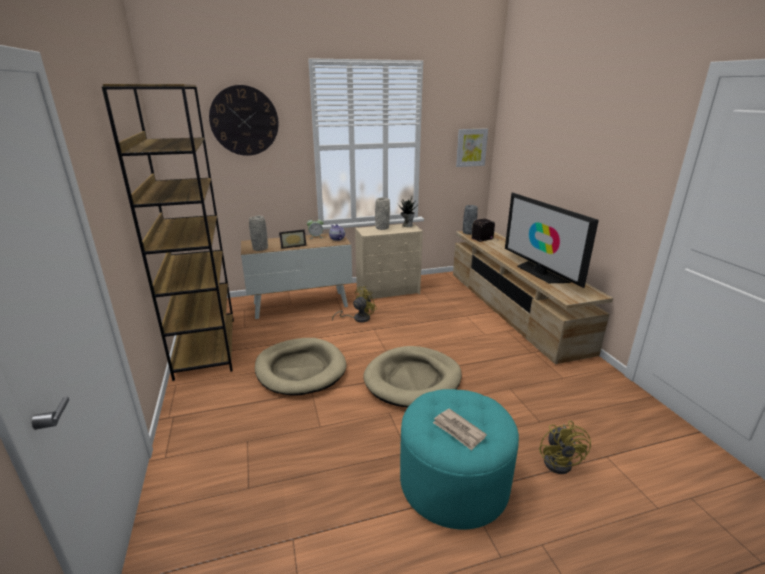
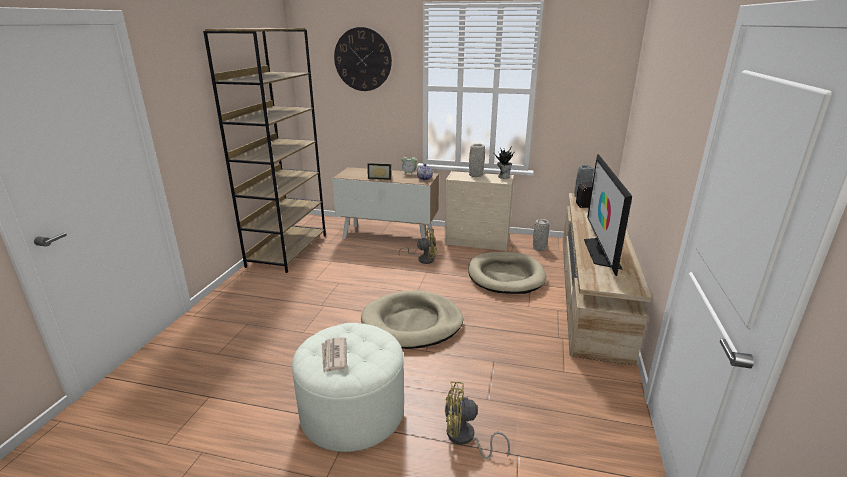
camera: 30 degrees right, 0 degrees up
grey vase [249,215,268,251] -> grey vase moved to [533,219,549,251]
beige dog bed [255,338,347,395] -> beige dog bed moved to [468,252,546,294]
turquoise ottoman [400,389,519,530] -> white ottoman [292,323,404,452]
picture [456,128,488,167] -> none
yellow fan [539,421,591,474] -> yellow fan turned 60 degrees clockwise [445,381,510,459]

